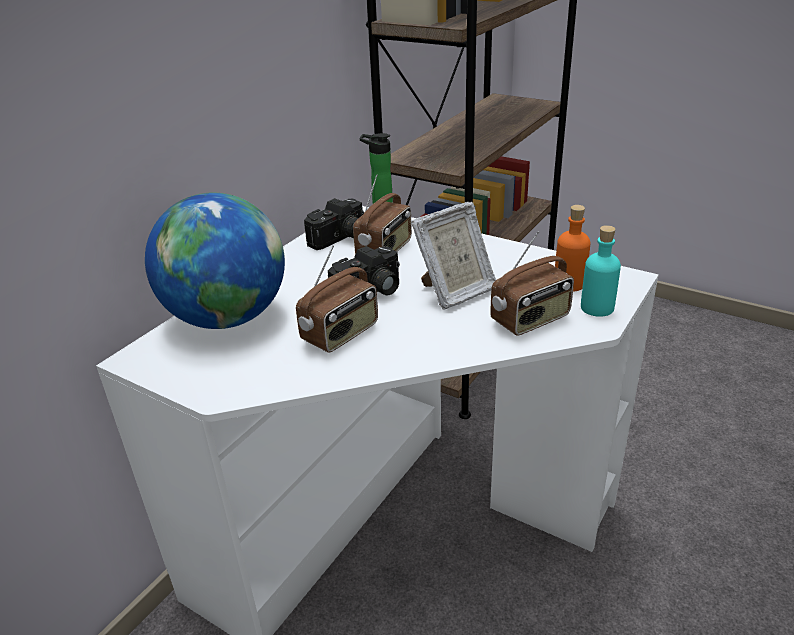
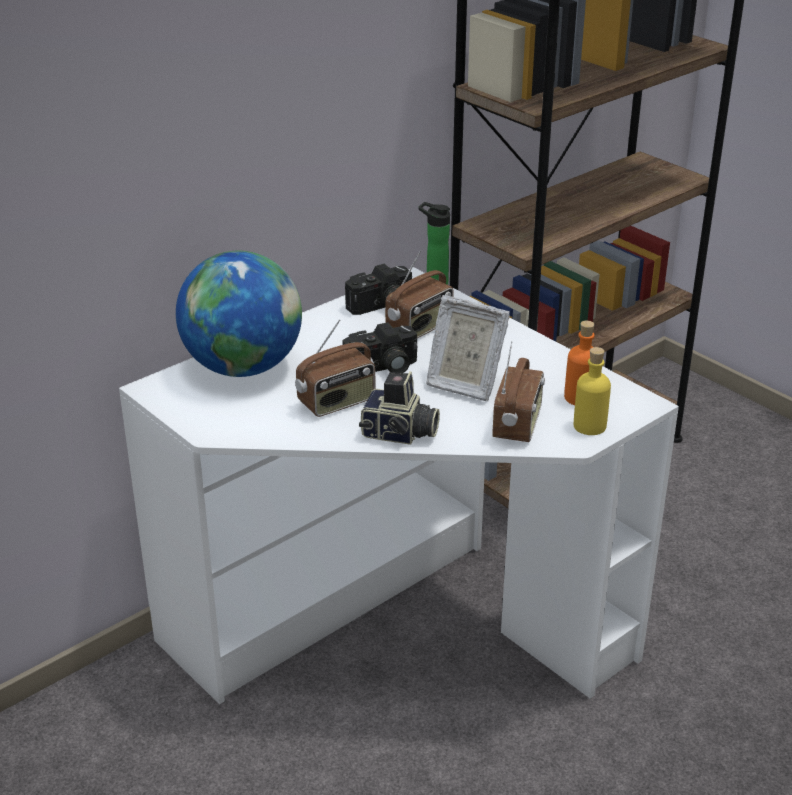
camera: 15 degrees right, 0 degrees up
picture frame [411,202,496,310] -> picture frame turned 45 degrees clockwise [426,295,510,401]
radio [491,232,574,336] -> radio turned 60 degrees counterclockwise [492,341,545,442]
turquoise bottle [581,225,621,317] -> yellow bottle [574,347,611,435]
none -> camera [359,371,440,445]

